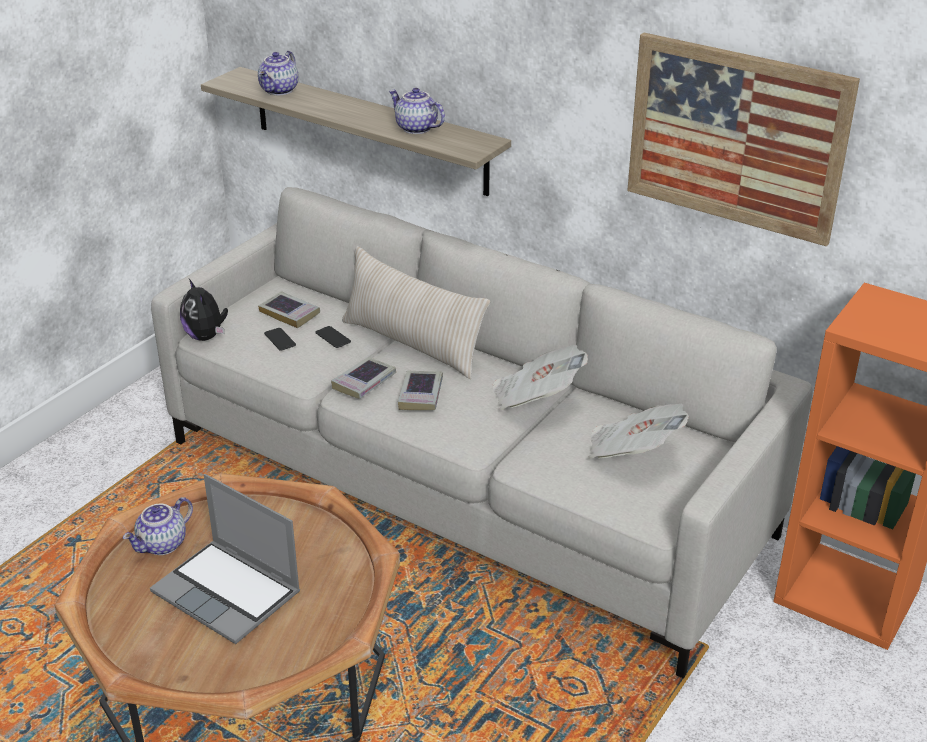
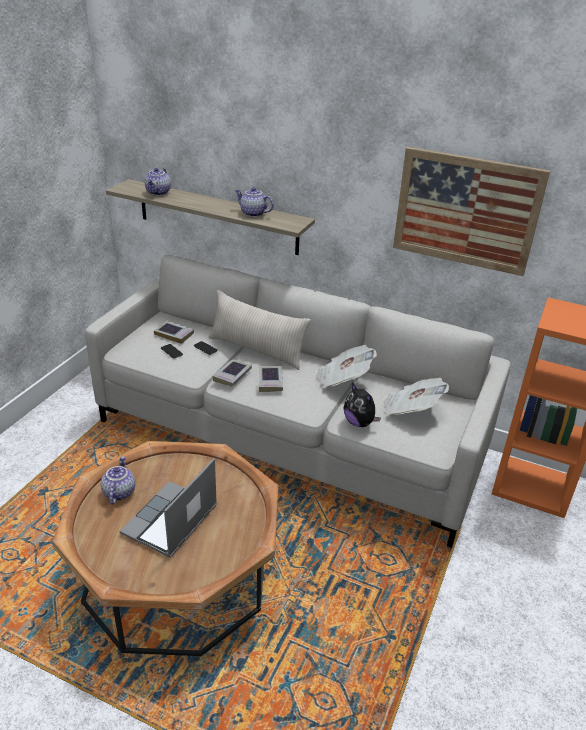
camera: 10 degrees left, 0 degrees up
teapot [123,497,193,555] -> teapot turned 150 degrees clockwise [101,456,135,504]
laptop [150,474,300,644] -> laptop turned 90 degrees clockwise [120,458,217,558]
plush toy [180,279,228,341] -> plush toy moved to [344,383,381,427]

